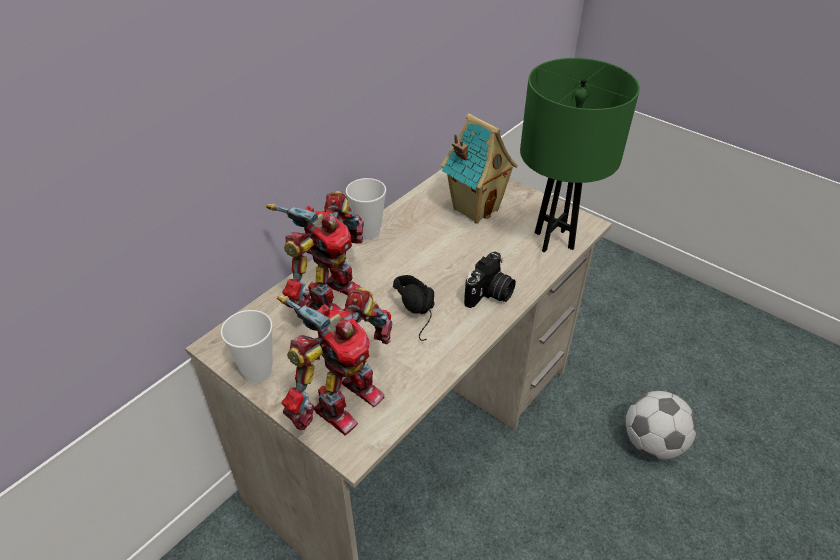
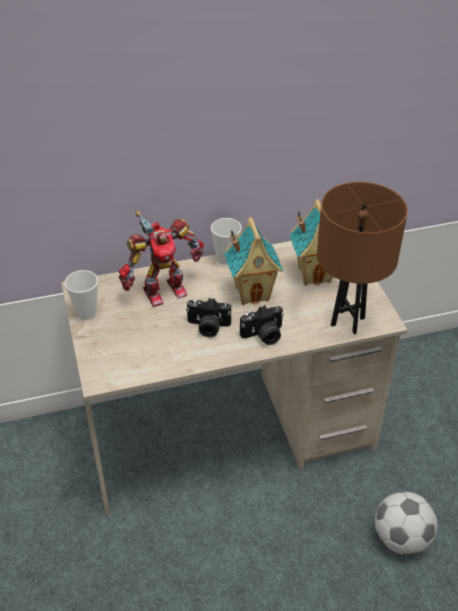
camera: 35 degrees right, 0 degrees up
toy robot [277,288,393,436] -> none
black headphones [393,275,435,341] -> camera [186,298,231,338]
green table lamp [520,58,640,252] -> brown table lamp [317,182,408,334]
none -> toy house [225,217,283,305]

